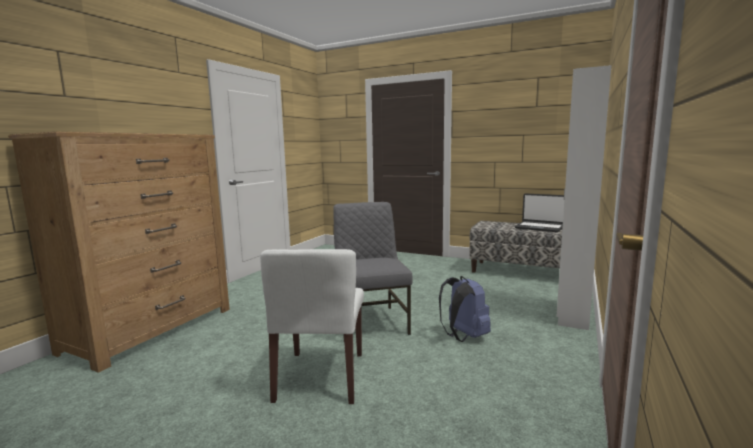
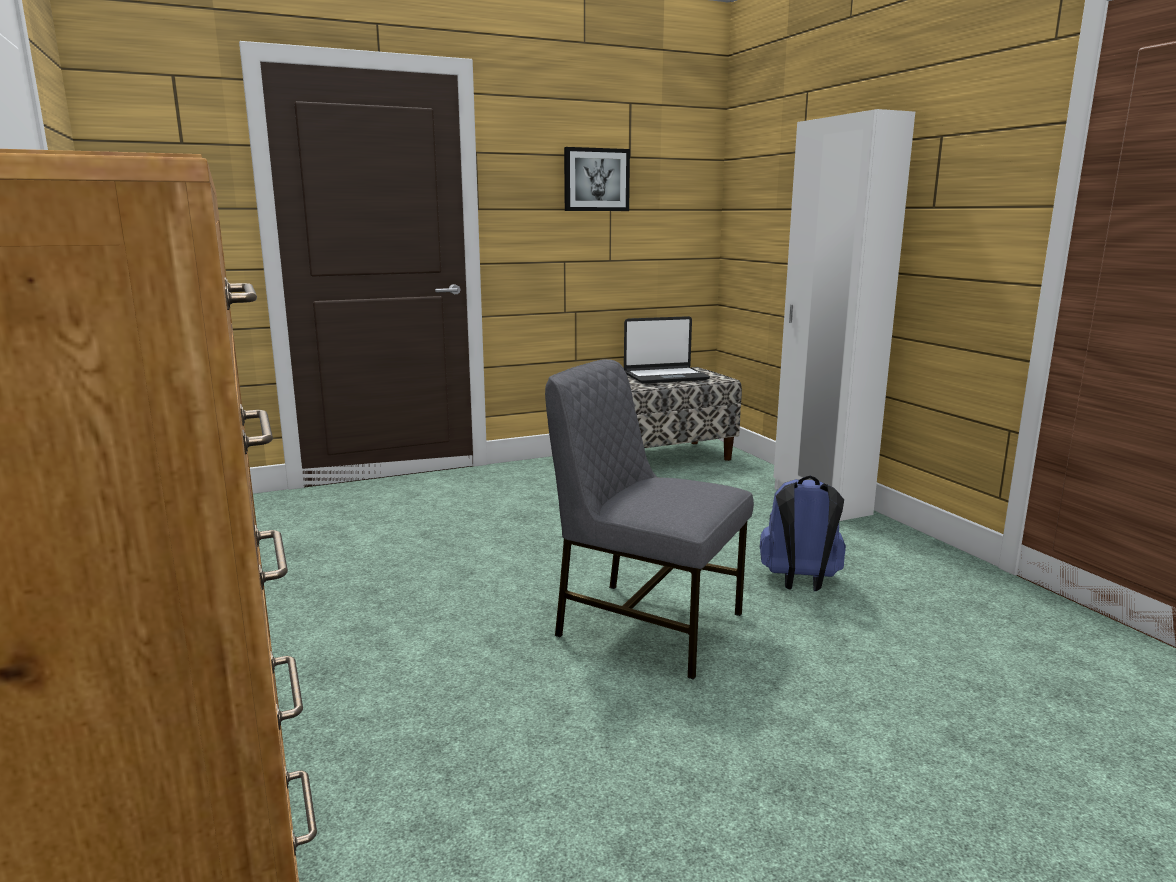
camera: 50 degrees left, 5 degrees up
white chair [260,249,364,404] -> none
none -> picture [564,147,630,211]

